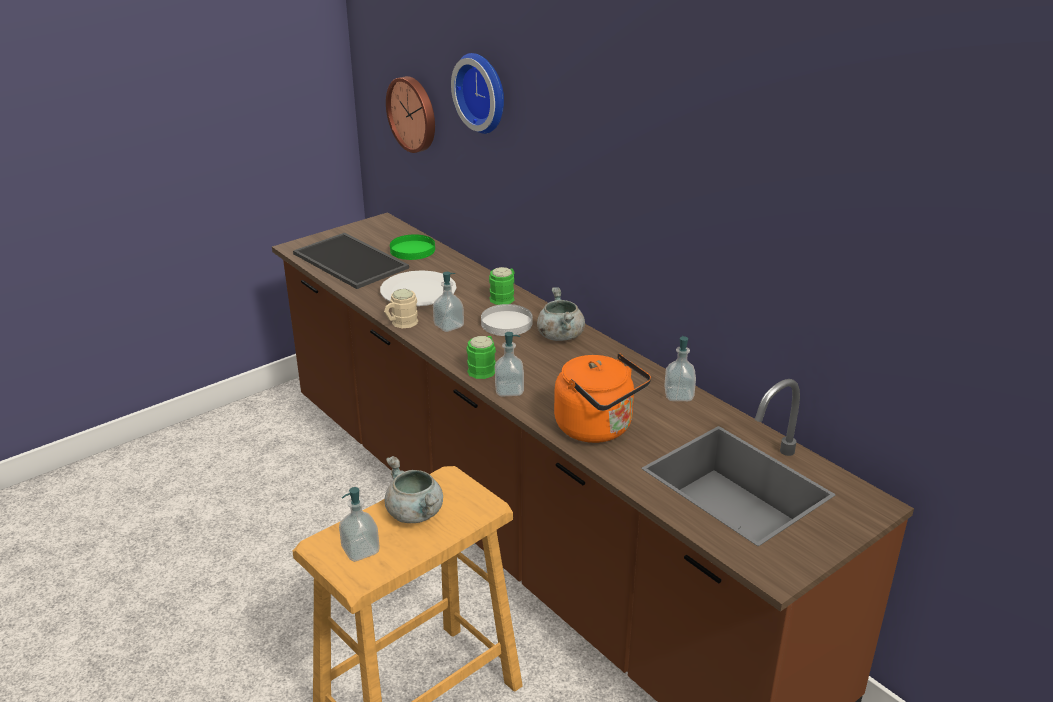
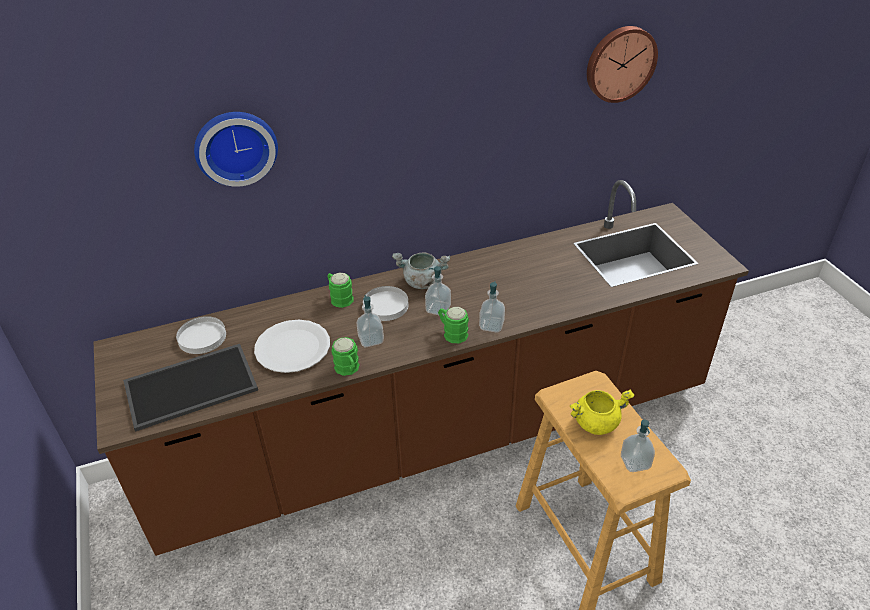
camera: 70 degrees left, 10 degrees up
beige mug [384,289,418,328] -> green mug [332,337,360,376]
grey cooking pot [384,456,443,523] -> yellow cooking pot [570,390,634,435]
wall clock [386,76,435,153] -> wall clock moved to [587,26,658,103]
green plate [390,234,435,260] -> white plate [176,316,226,354]
orange kettle [554,353,651,443] -> none
soap dispenser [664,336,696,401] -> soap dispenser moved to [425,266,451,316]

